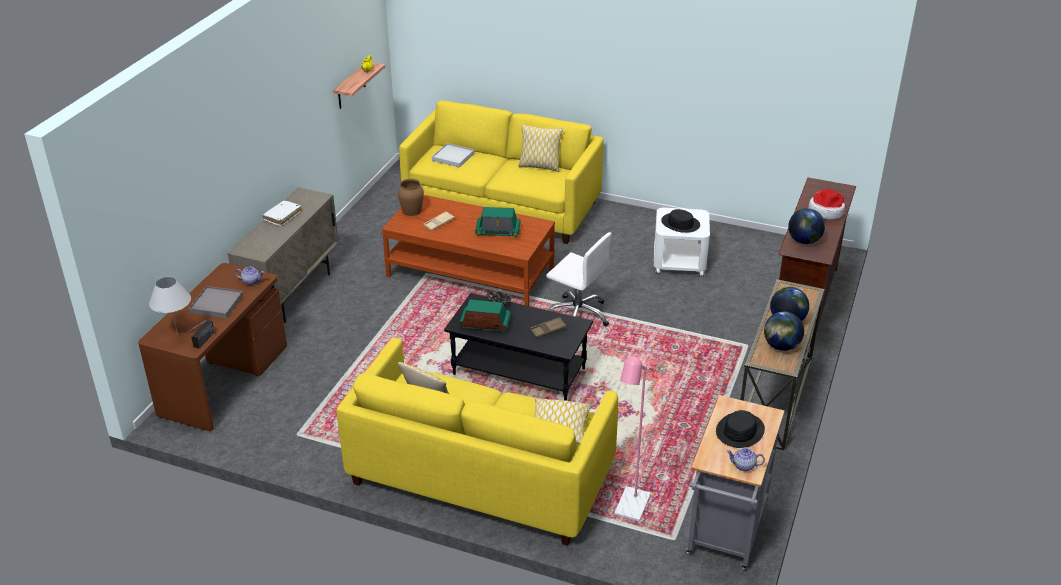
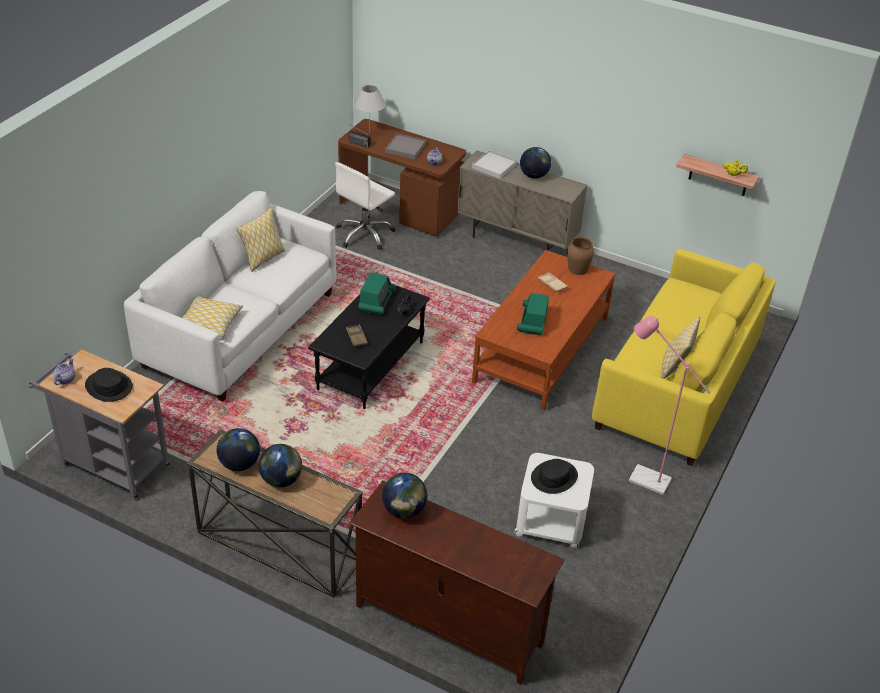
camera: 95 degrees right, 5 degrees up
white book [263,201,301,226] -> globe [520,147,551,179]
yellow sofa [337,338,618,546] -> white sofa [124,191,337,402]
white tray [432,143,475,168] -> white tray moved to [472,150,517,179]
white office chair [546,232,612,326] -> white office chair moved to [335,162,395,250]
pink floor lamp [614,354,653,521] -> pink floor lamp moved to [629,316,711,495]
hat [808,189,845,220] -> none

